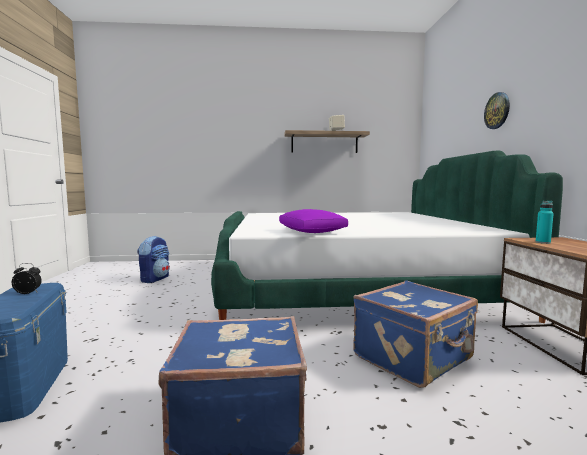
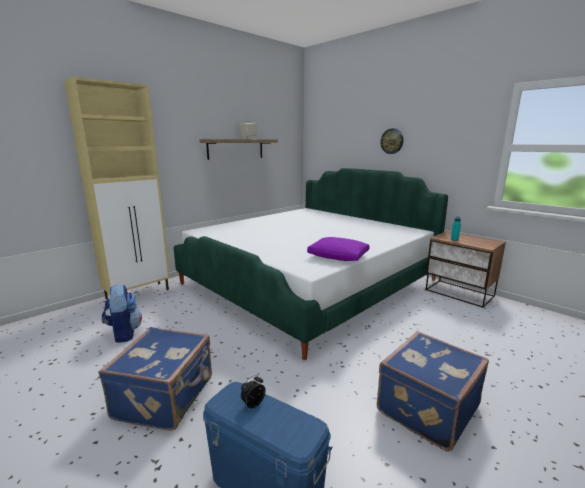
camera: 40 degrees left, 10 degrees up
blue suitcase [353,280,478,388] -> blue suitcase moved to [98,327,212,431]
none -> beige cabinet [64,76,170,299]

